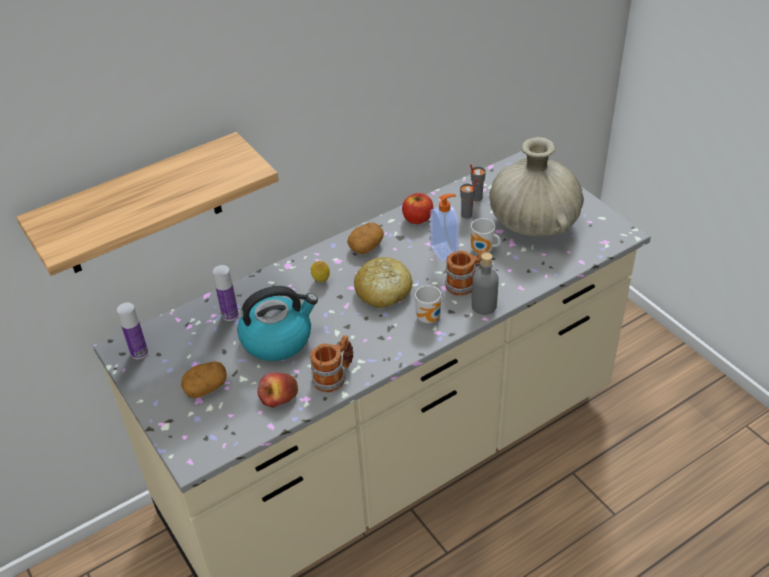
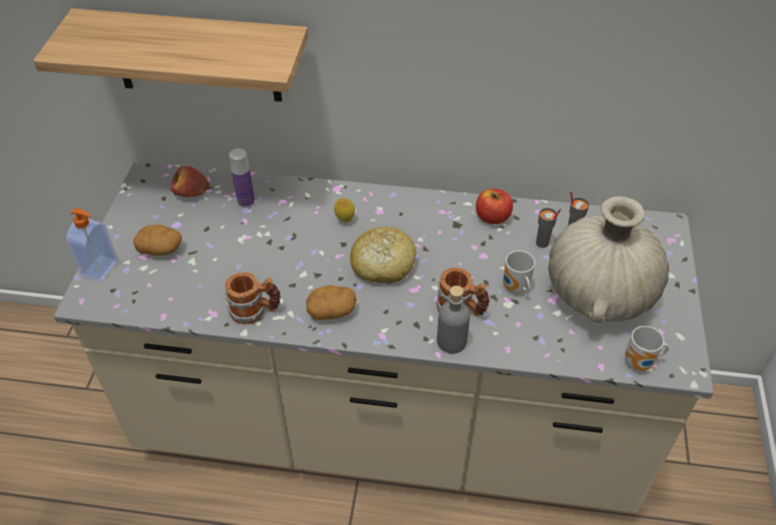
camera: 40 degrees right, 5 degrees up
bottle [117,302,148,359] -> none
kettle [237,286,318,361] -> none
apple [258,372,298,408] -> apple moved to [170,166,210,197]
potato [348,223,384,254] -> potato moved to [306,285,357,320]
mug [415,285,443,324] -> mug moved to [625,326,669,371]
soap dispenser [430,194,459,261] -> soap dispenser moved to [66,208,118,282]

